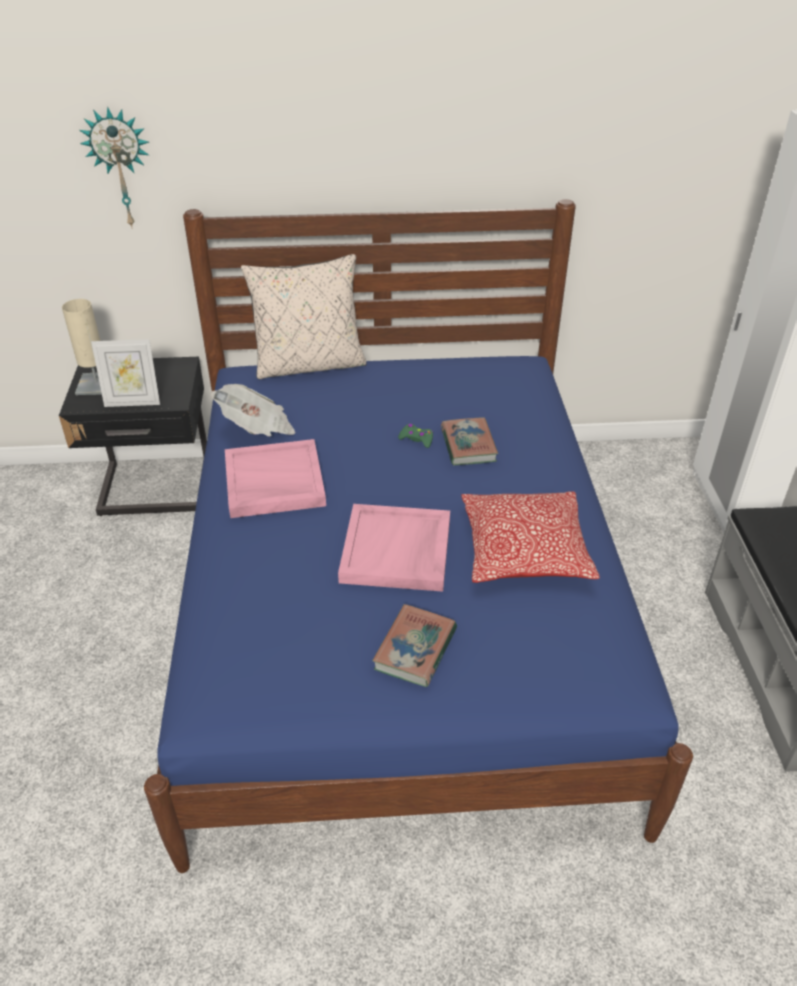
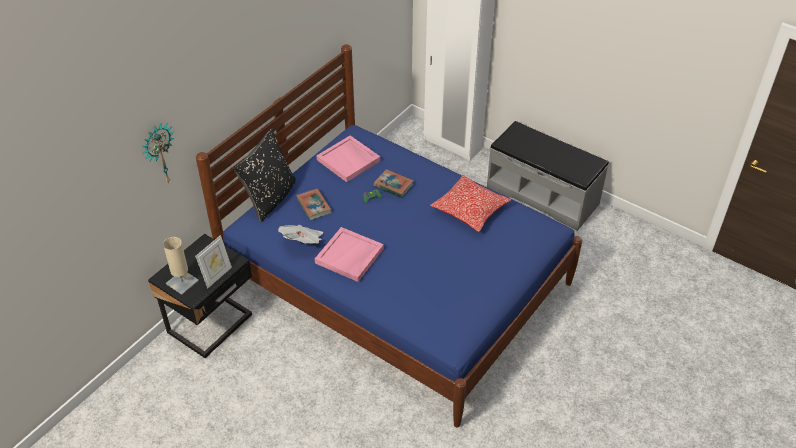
camera: 50 degrees left, 5 degrees up
beige pillow [241,254,367,379] -> black pillow [233,128,296,222]
pink tray [338,504,450,592] -> pink tray moved to [316,135,380,182]
book [372,604,457,687] -> book moved to [296,189,332,220]

